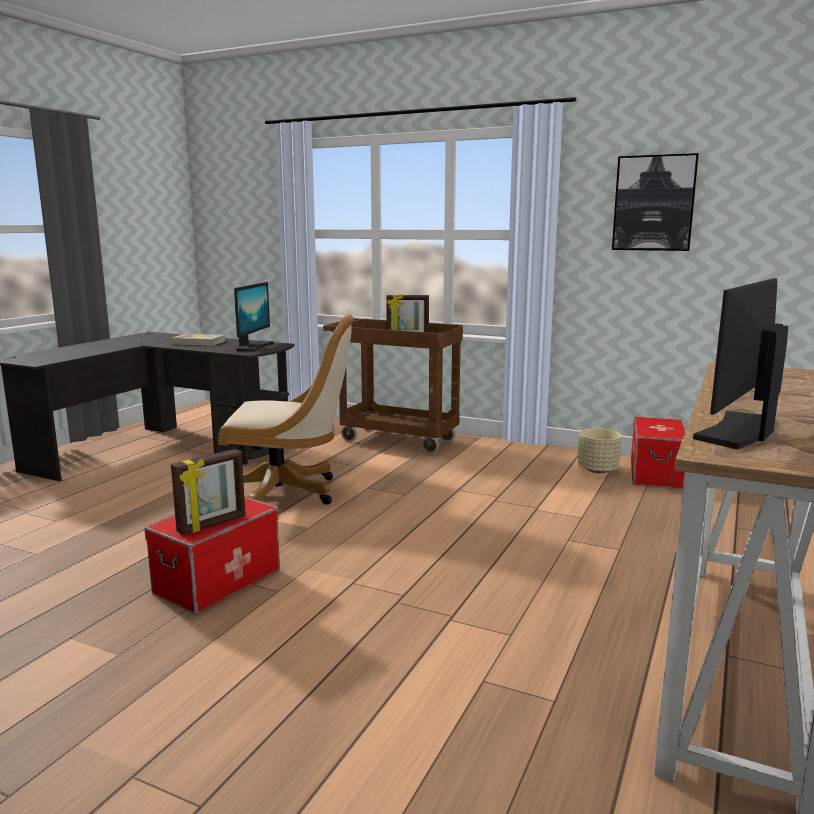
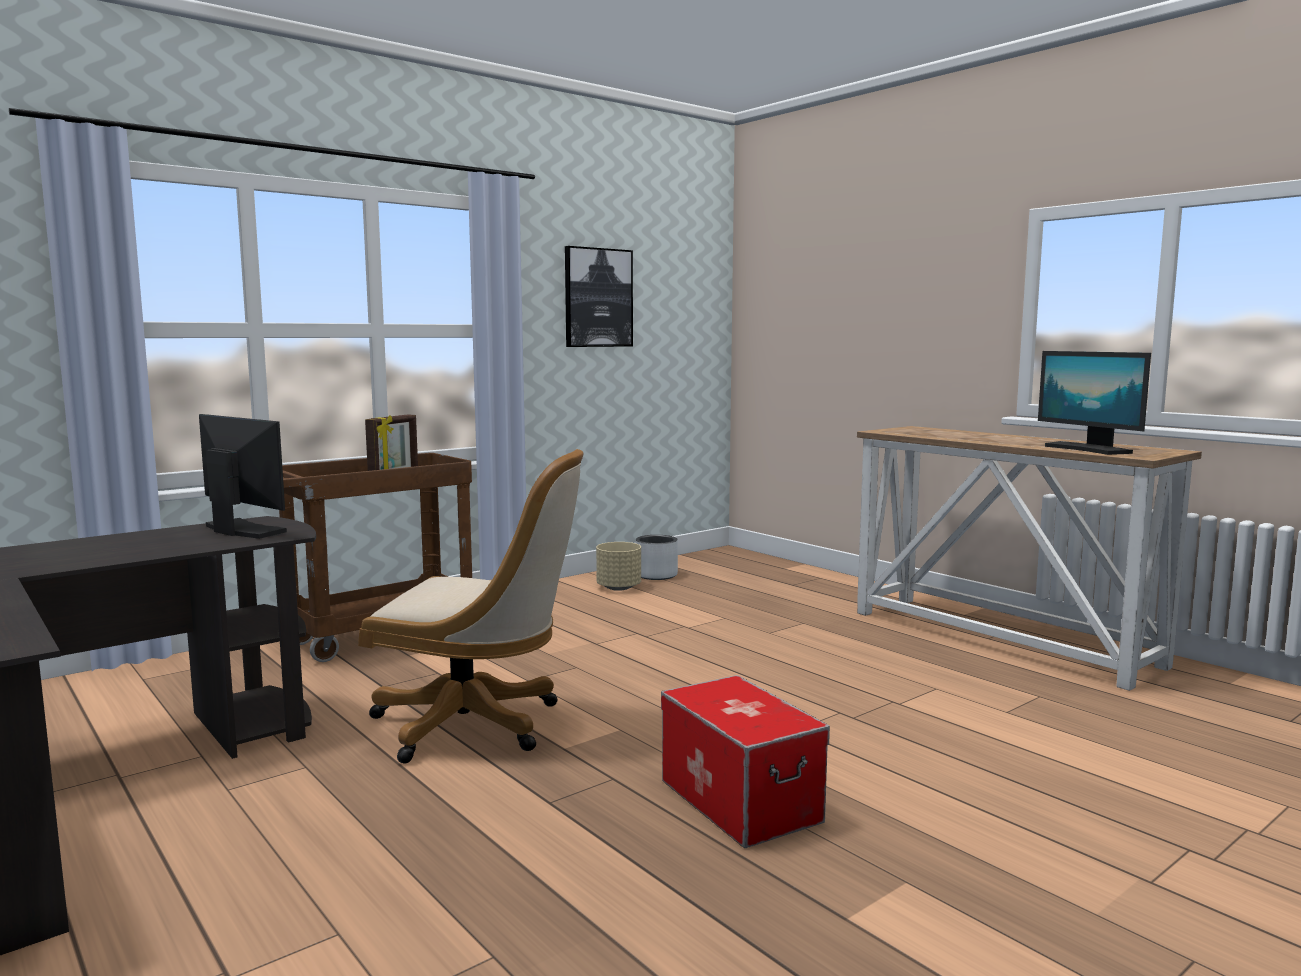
camera: 65 degrees left, 5 degrees down
book [171,334,226,346] -> none
picture frame [171,449,246,535] -> none
office chair [218,315,354,505] -> office chair turned 75 degrees clockwise [358,449,583,763]
storage box [631,417,686,489] -> grey planter [636,535,678,580]

